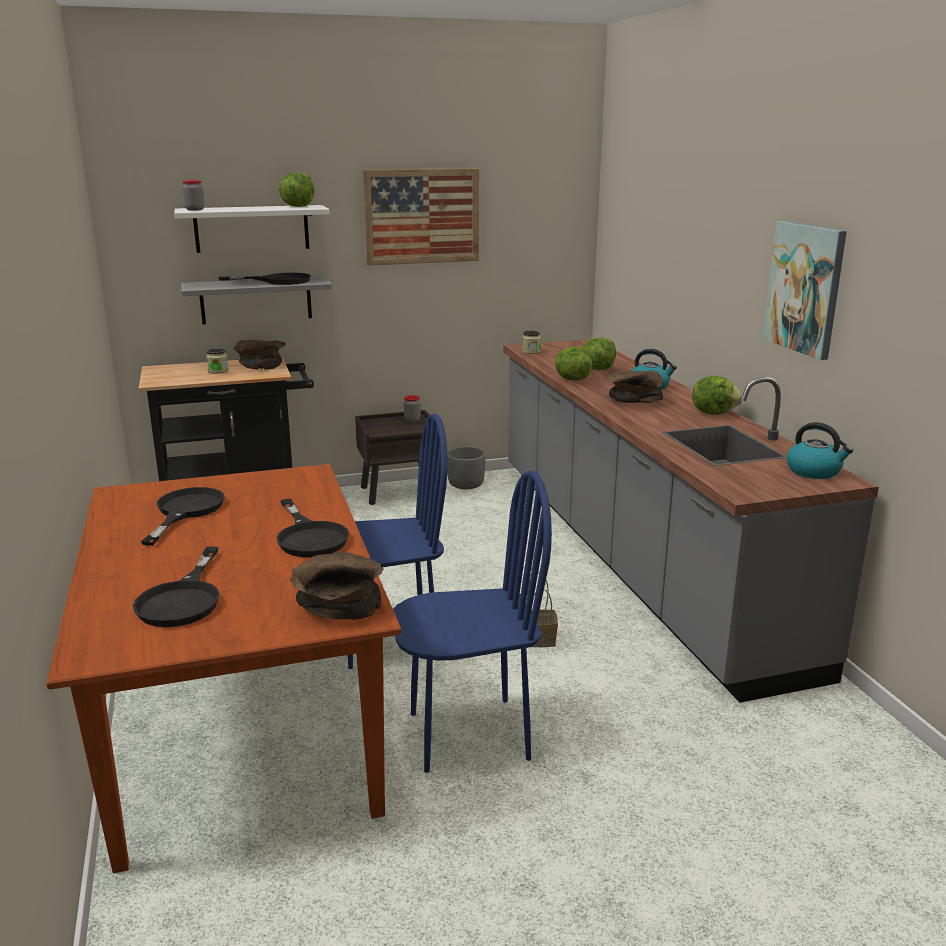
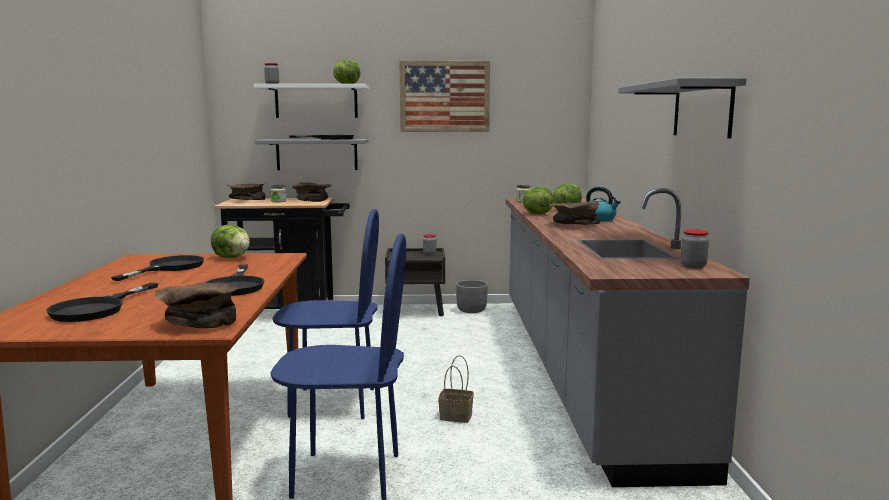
camera: 15 degrees right, 10 degrees down
lettuce [692,376,743,415] -> lettuce moved to [211,225,250,258]
picture [762,221,847,360] -> grey shelf [618,78,747,138]
kettle [787,422,853,479] -> jar [681,229,709,268]
none -> brown bowl [227,183,266,200]

